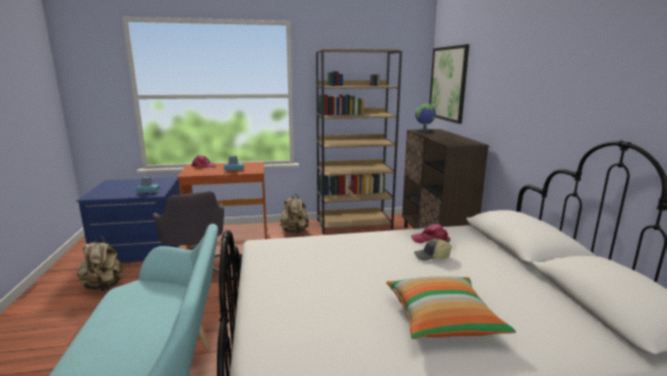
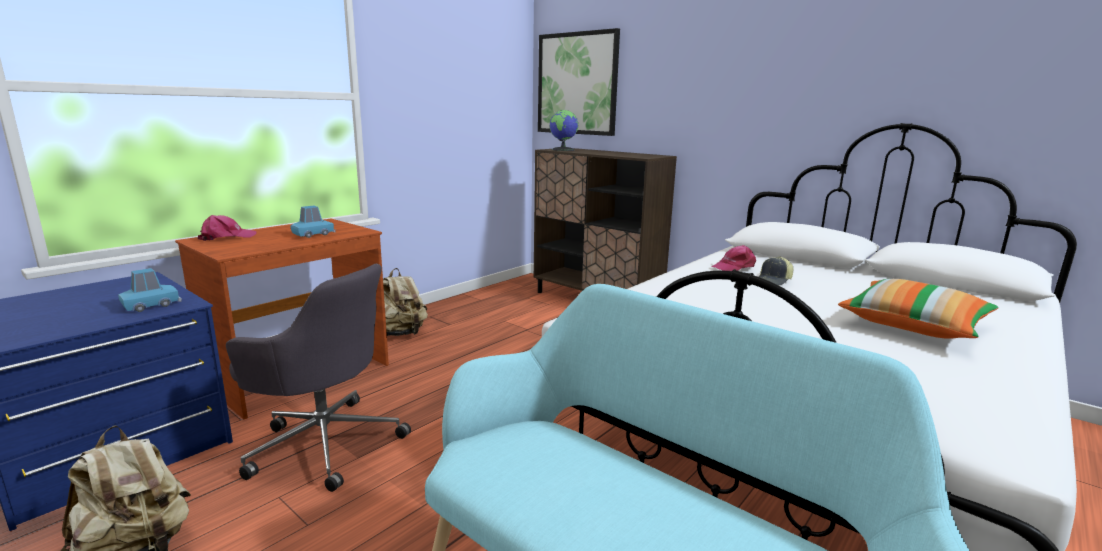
camera: 40 degrees left, 0 degrees up
brown bookcase [316,49,402,234] -> none

